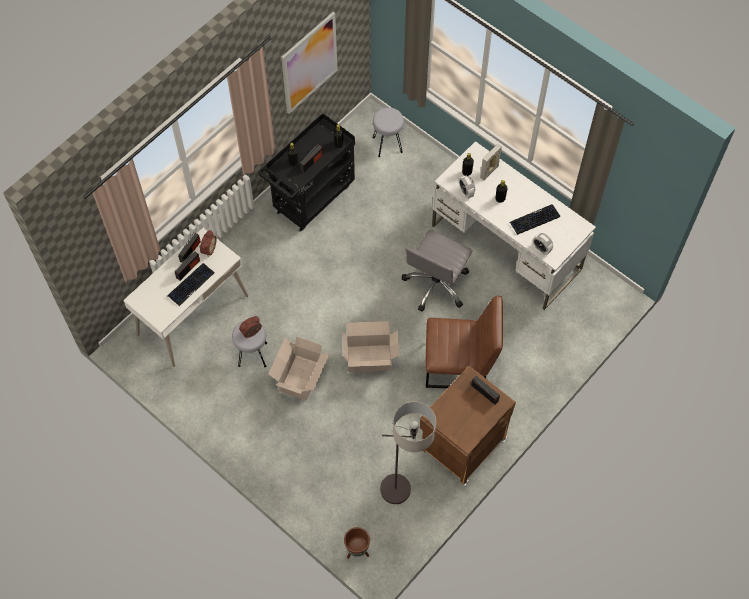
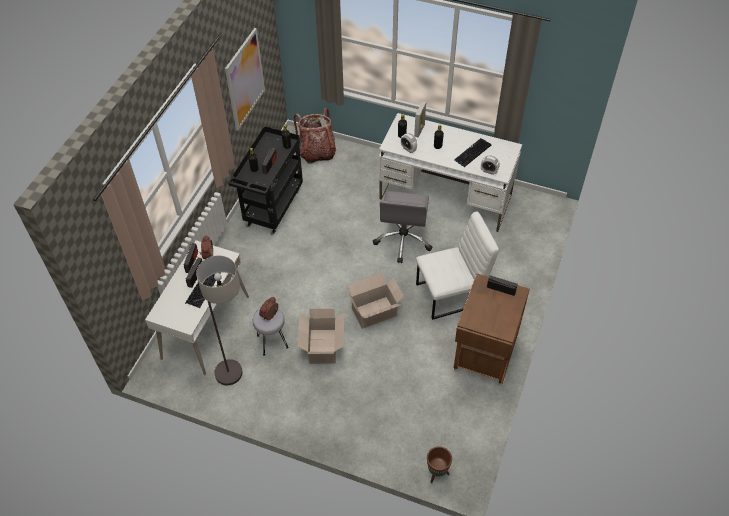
camera: 20 degrees left, 10 degrees down
grey stool [373,107,404,157] -> backpack [294,108,336,164]
grey floor lamp [380,402,436,504] -> grey floor lamp moved to [193,255,243,385]
brown chair [425,296,503,388] -> white chair [416,211,499,320]

